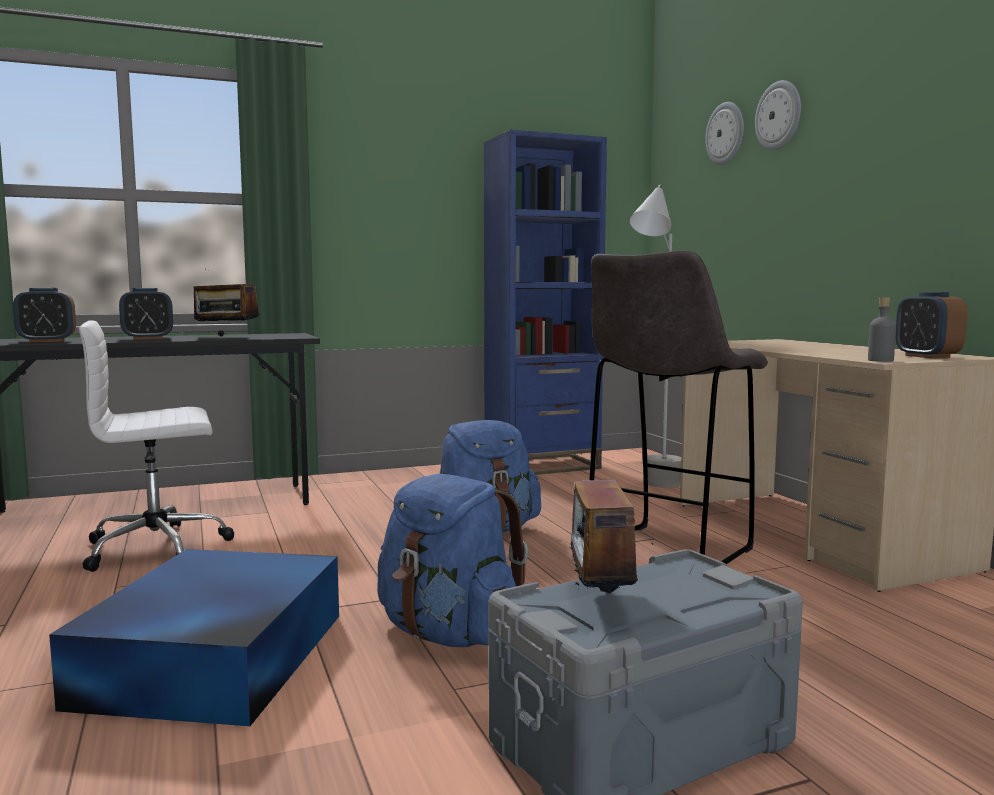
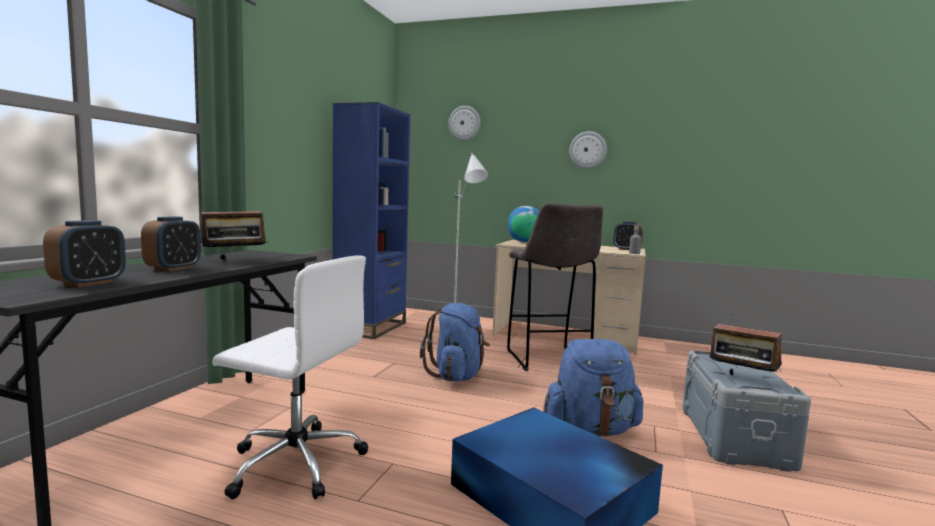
camera: 50 degrees left, 0 degrees up
white office chair [79,320,234,572] -> white office chair turned 90 degrees counterclockwise [212,256,368,499]
wall clock [755,80,801,150] -> wall clock moved to [569,131,607,169]
none -> globe [508,206,539,242]

